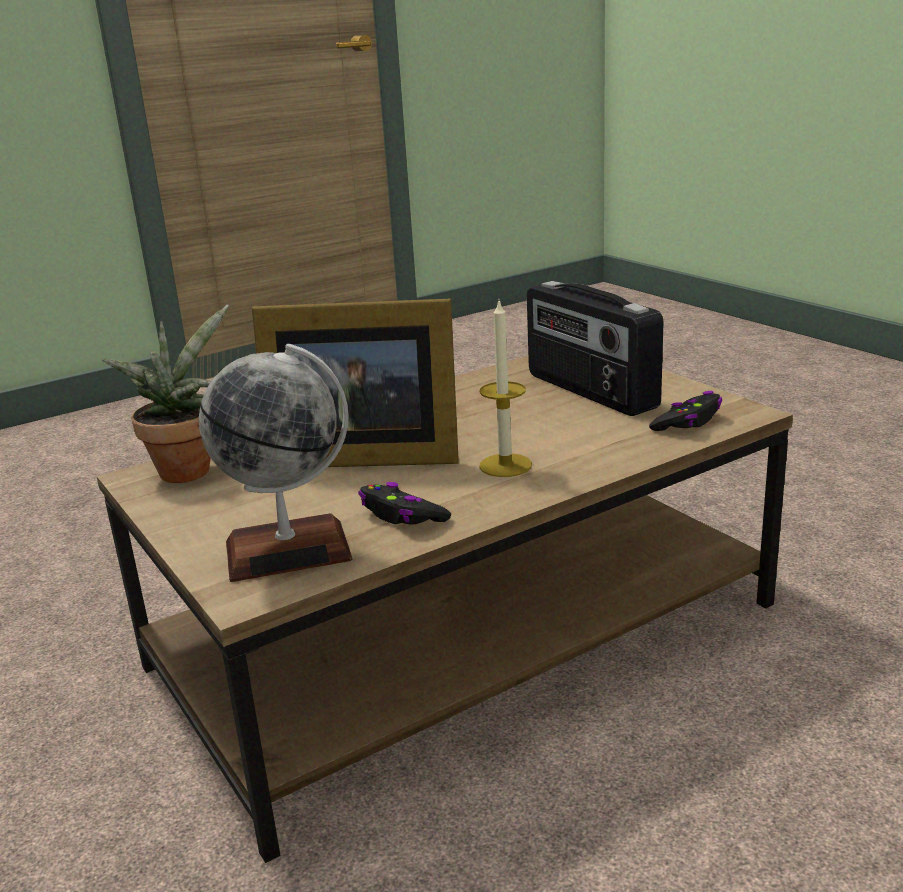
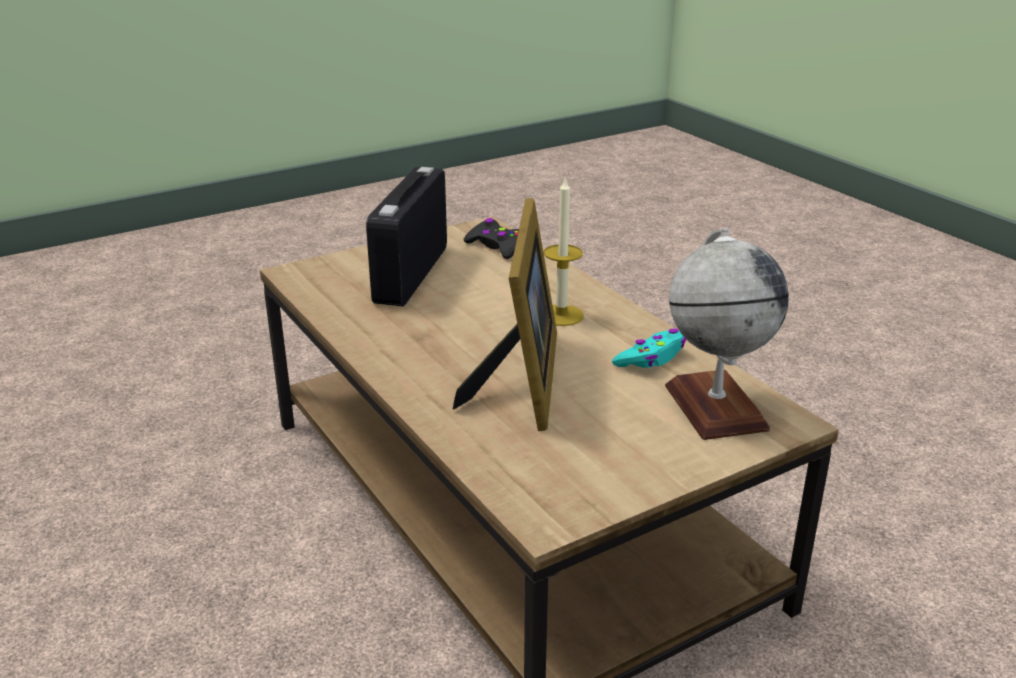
camera: 90 degrees left, 5 degrees up
potted plant [102,305,229,483] -> none
black game controller [358,482,451,524] -> turquoise game controller [612,328,687,368]
radio [527,281,663,416] -> radio turned 135 degrees clockwise [366,167,447,306]

